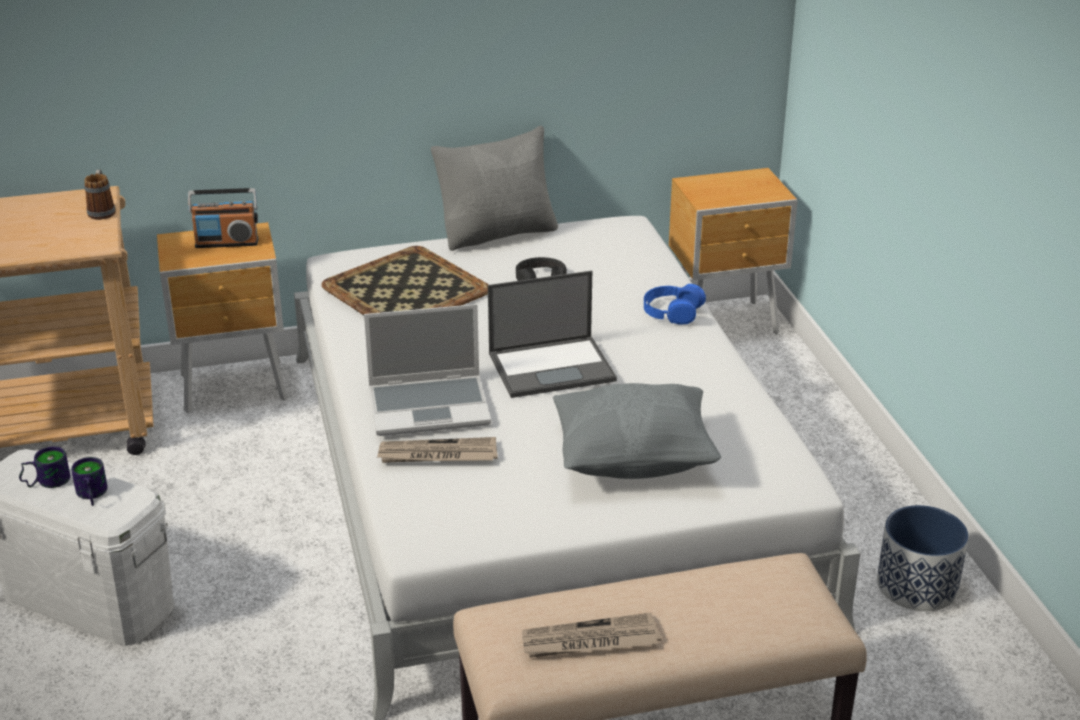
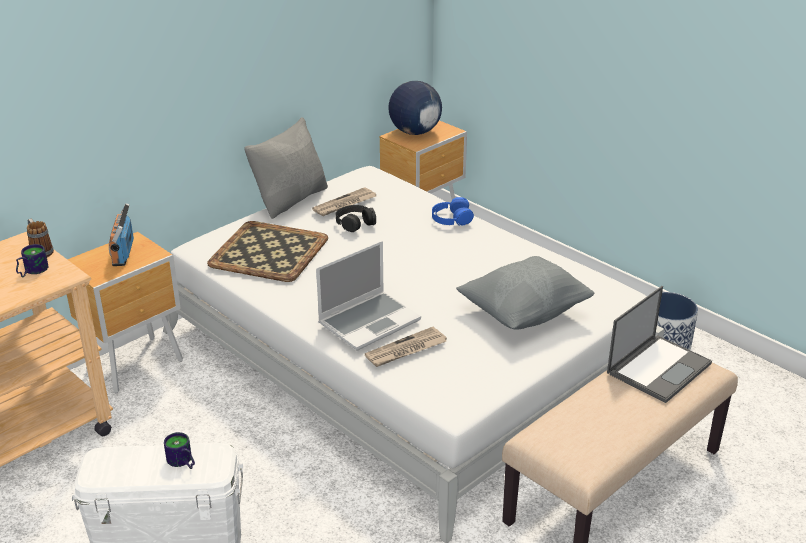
camera: 30 degrees left, 0 degrees up
mug [19,446,70,488] -> mug moved to [16,244,48,277]
radio [188,188,258,248] -> radio turned 120 degrees clockwise [109,203,134,266]
laptop [488,271,617,398] -> laptop moved to [607,286,712,403]
newspaper [522,612,661,658] -> newspaper moved to [312,187,376,216]
none -> globe [388,81,442,135]

